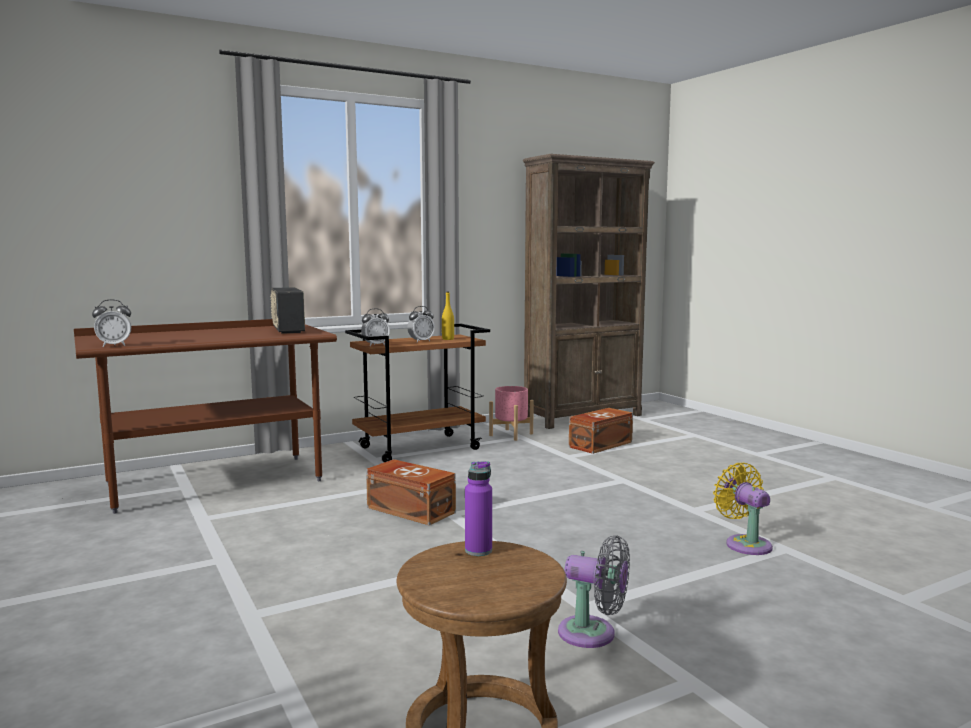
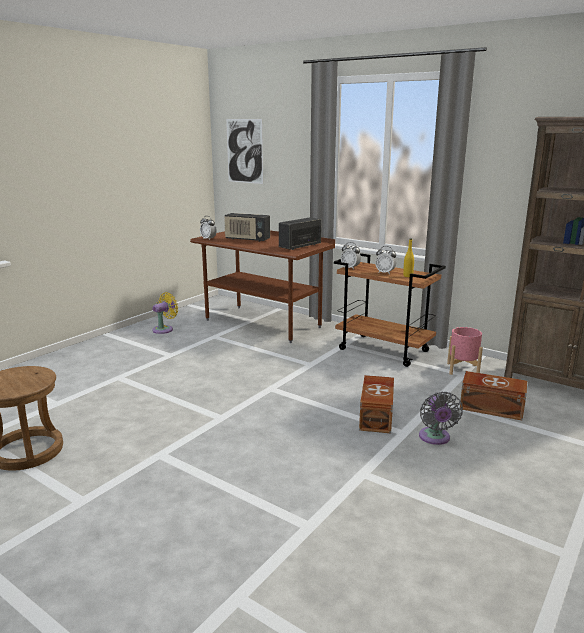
camera: 65 degrees right, 10 degrees up
brown storage box [366,459,456,525] -> brown storage box moved to [359,375,394,433]
purple bottle [465,461,492,556] -> none
grey fan [558,535,630,648] -> grey fan moved to [419,392,463,445]
yellow fan [713,463,773,555] -> yellow fan moved to [152,292,178,334]
none -> radio [224,213,270,242]
none -> picture [226,119,263,184]

